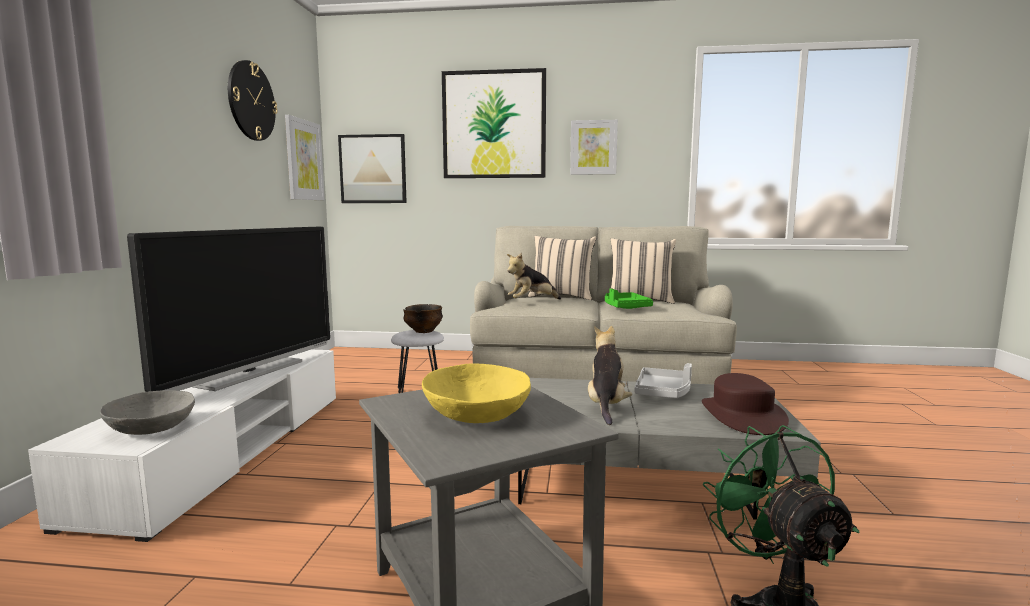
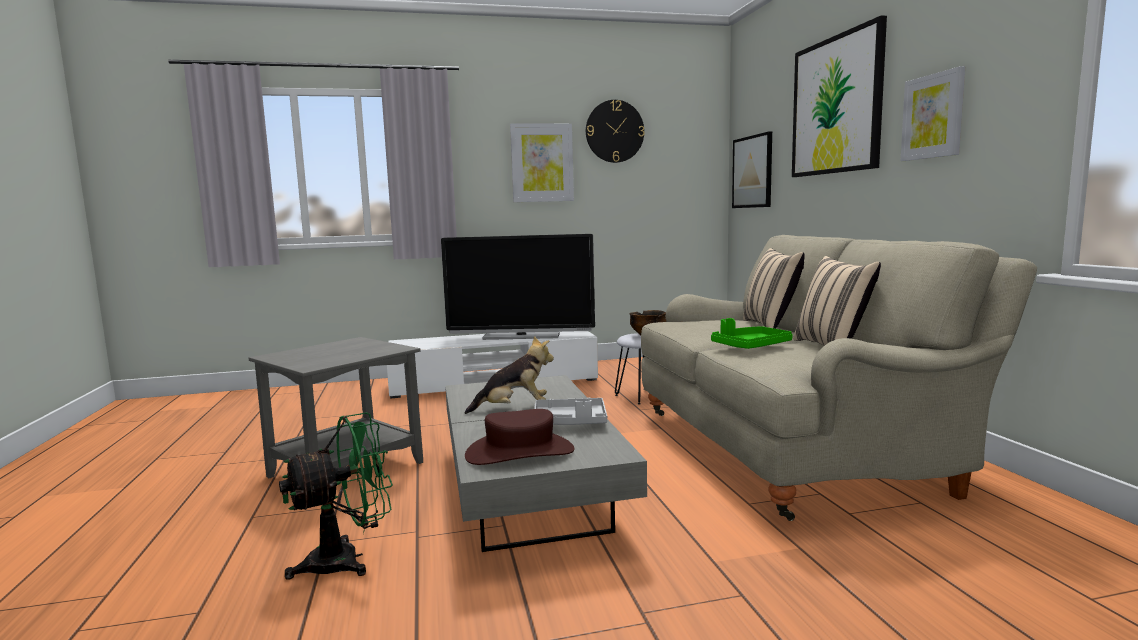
camera: 70 degrees right, 0 degrees up
grey bowl [100,390,195,435] -> none
picture [285,115,324,200] -> picture moved to [510,123,574,202]
yellow bowl [422,364,531,423] -> none
plush toy [507,253,561,300] -> none

